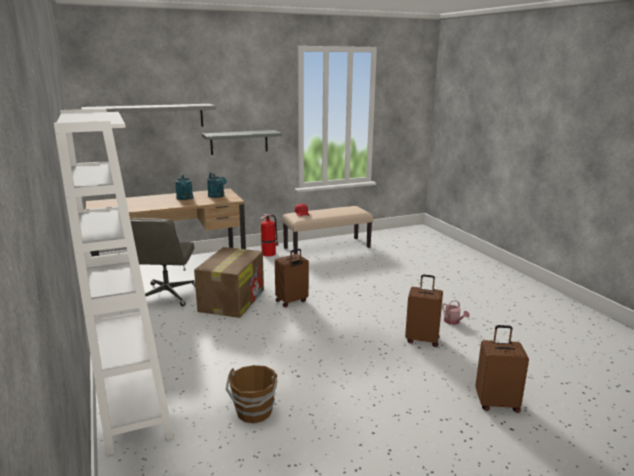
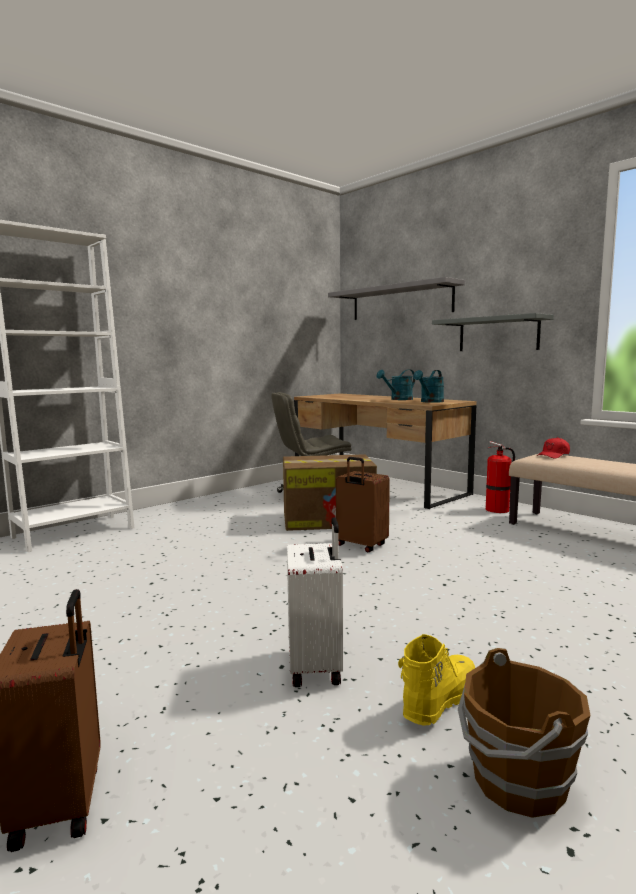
camera: 70 degrees right, 10 degrees down
brown bucket [226,365,278,423] -> brown bucket moved to [458,648,590,818]
brown suitcase [405,274,443,347] -> white suitcase [287,517,343,687]
watering can [442,300,470,325] -> yellow boot [398,634,475,725]

